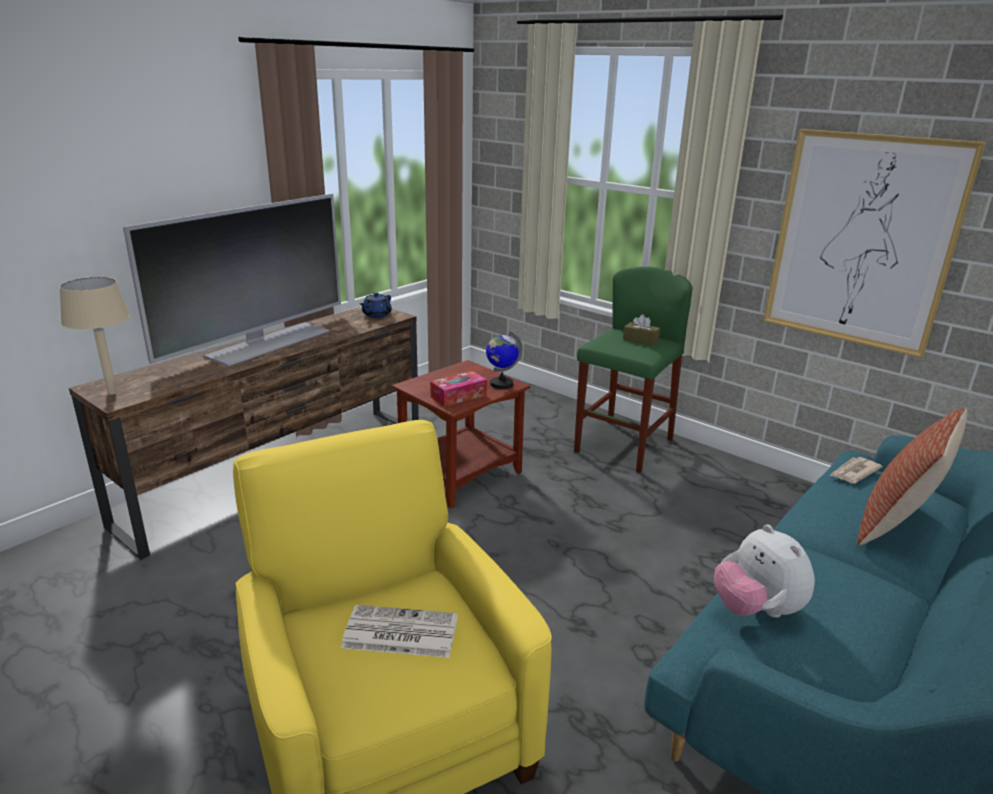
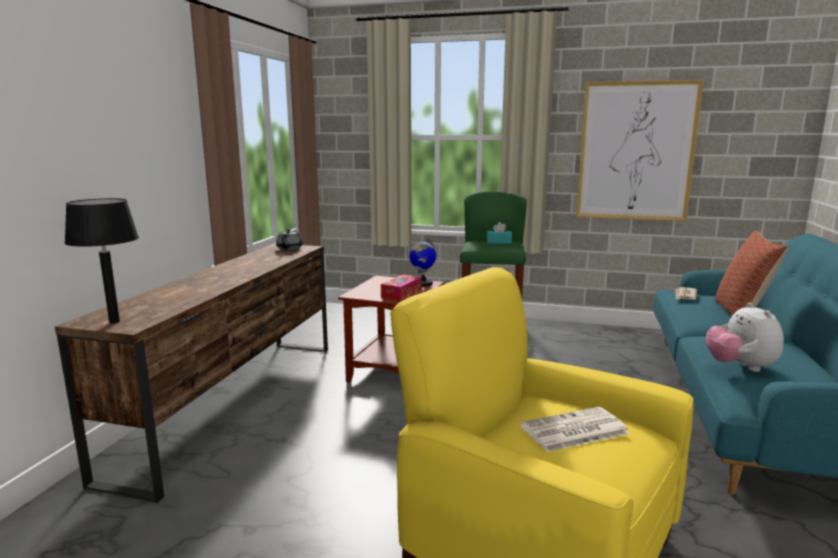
camera: 25 degrees left, 10 degrees down
beige table lamp [59,277,130,395] -> black table lamp [64,198,139,323]
television [123,194,341,367] -> none
blue teapot [360,292,392,318] -> grey teapot [276,229,303,250]
brown tissue box [623,315,660,346] -> turquoise tissue box [487,222,512,244]
plush toy [714,524,815,618] -> plush toy turned 45 degrees clockwise [706,302,784,372]

